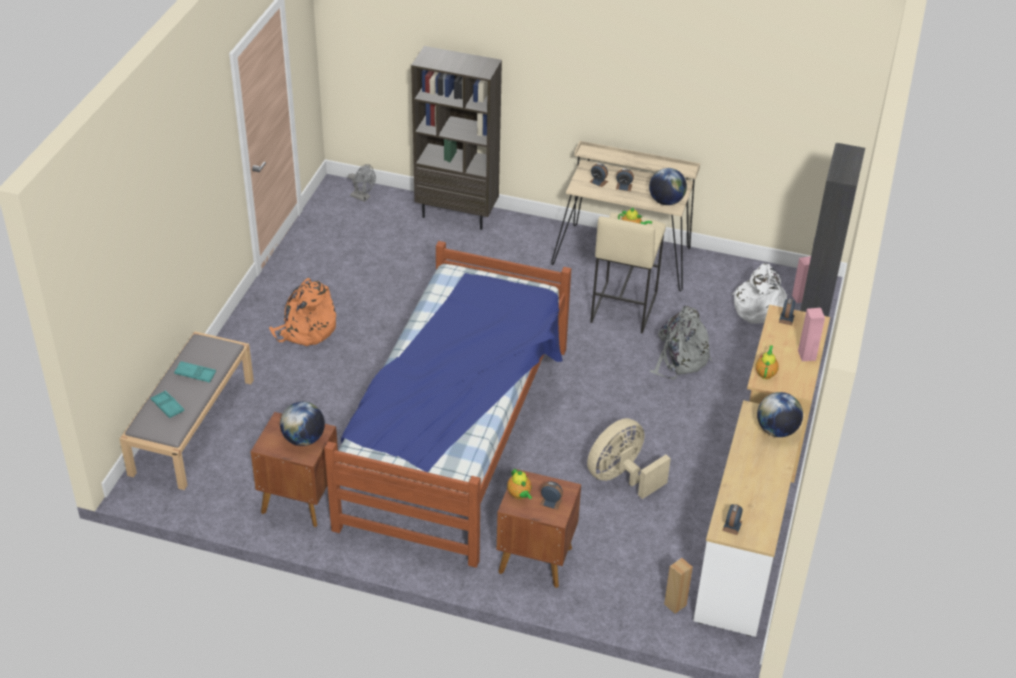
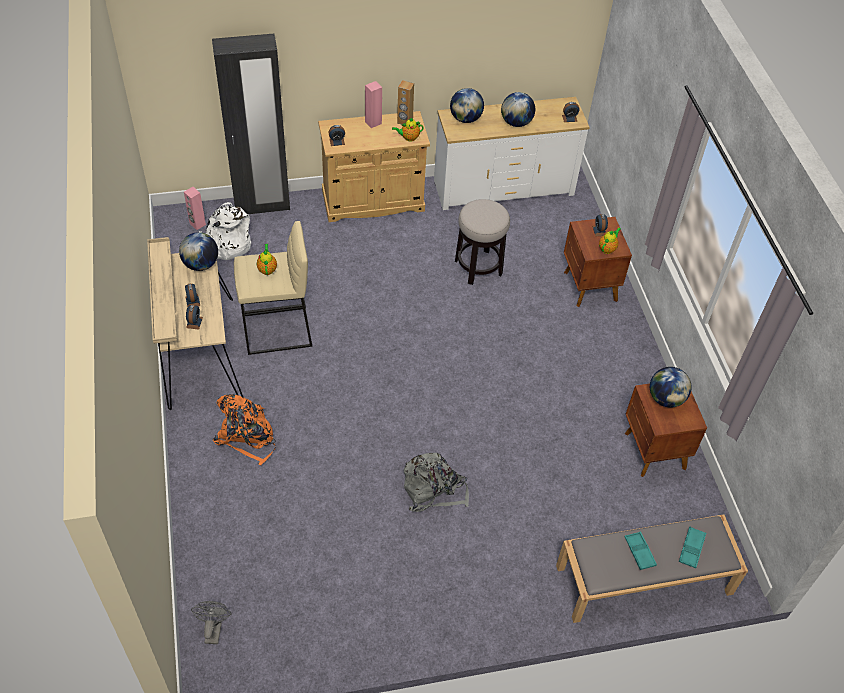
camera: 120 degrees left, 10 degrees up
orange backpack [269,278,336,346] -> orange backpack moved to [213,394,276,466]
bed [324,241,571,568] -> none
brown bookcase [411,46,502,230] -> none
beige fan [587,418,671,499] -> stool [455,199,510,285]
grey backpack [650,305,712,379] -> grey backpack moved to [404,453,469,512]
brown speaker [664,558,693,614] -> brown speaker moved to [397,80,414,125]
none -> globe [501,92,535,127]

